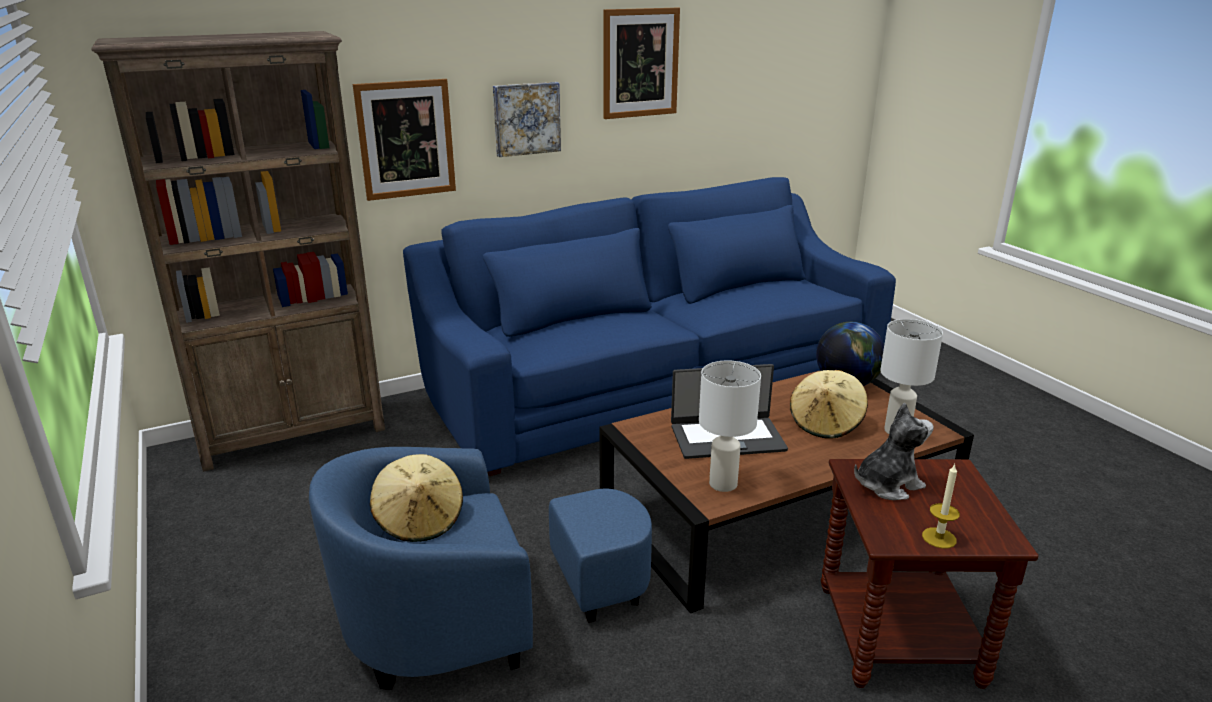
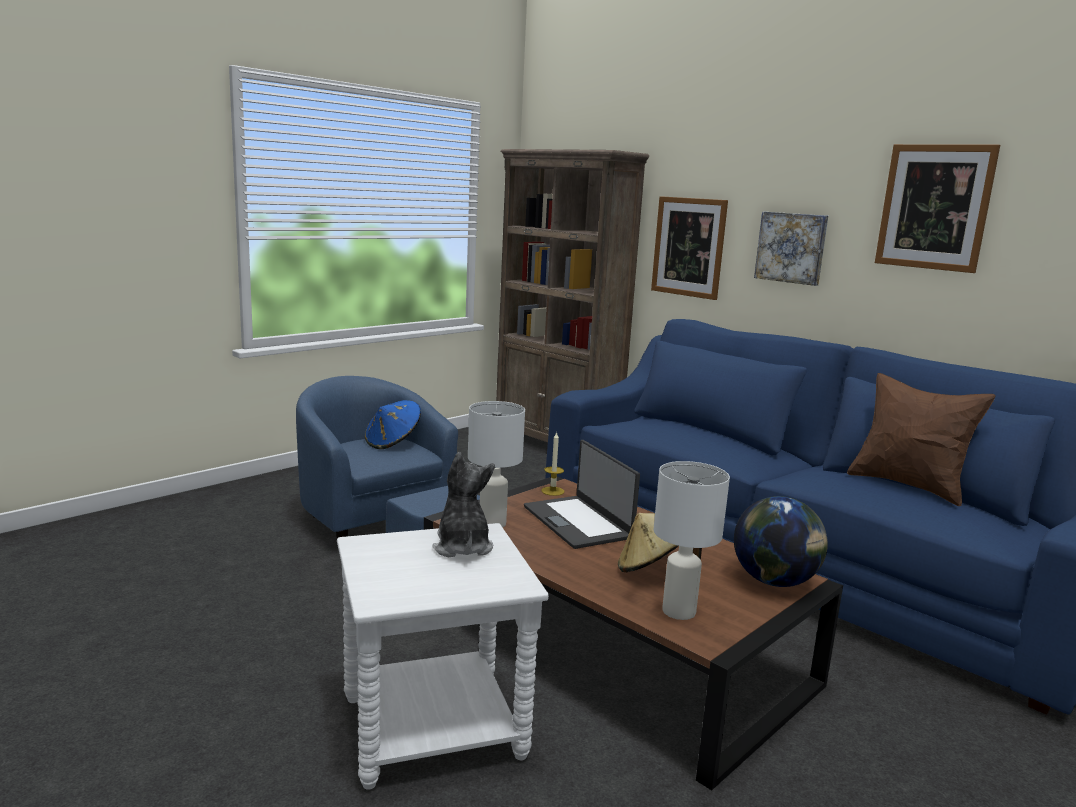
camera: 70 degrees right, 10 degrees down
beige hat [370,454,463,542] -> blue hat [365,400,421,449]
brown side table [821,459,1039,689] -> white side table [337,523,549,790]
plush toy [854,403,934,500] -> plush toy turned 150 degrees counterclockwise [432,452,495,557]
candle [922,464,960,548] -> candle moved to [541,431,564,496]
none -> brown pillow [847,373,995,506]

